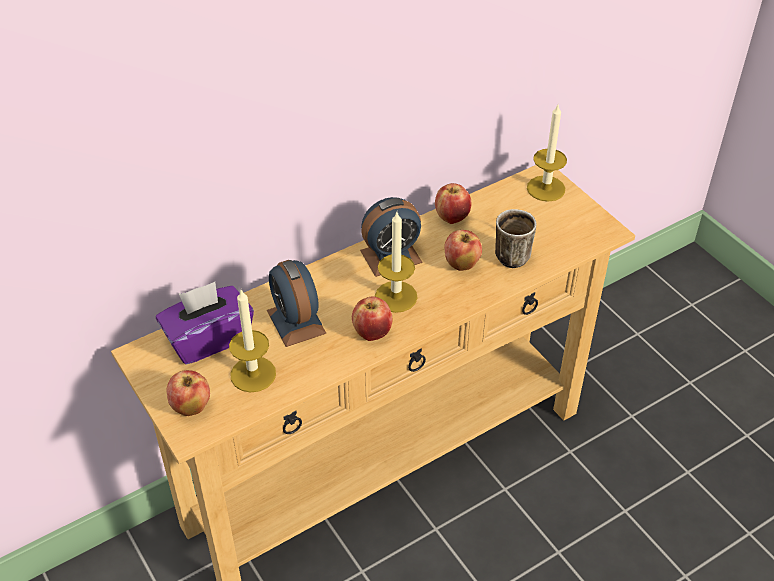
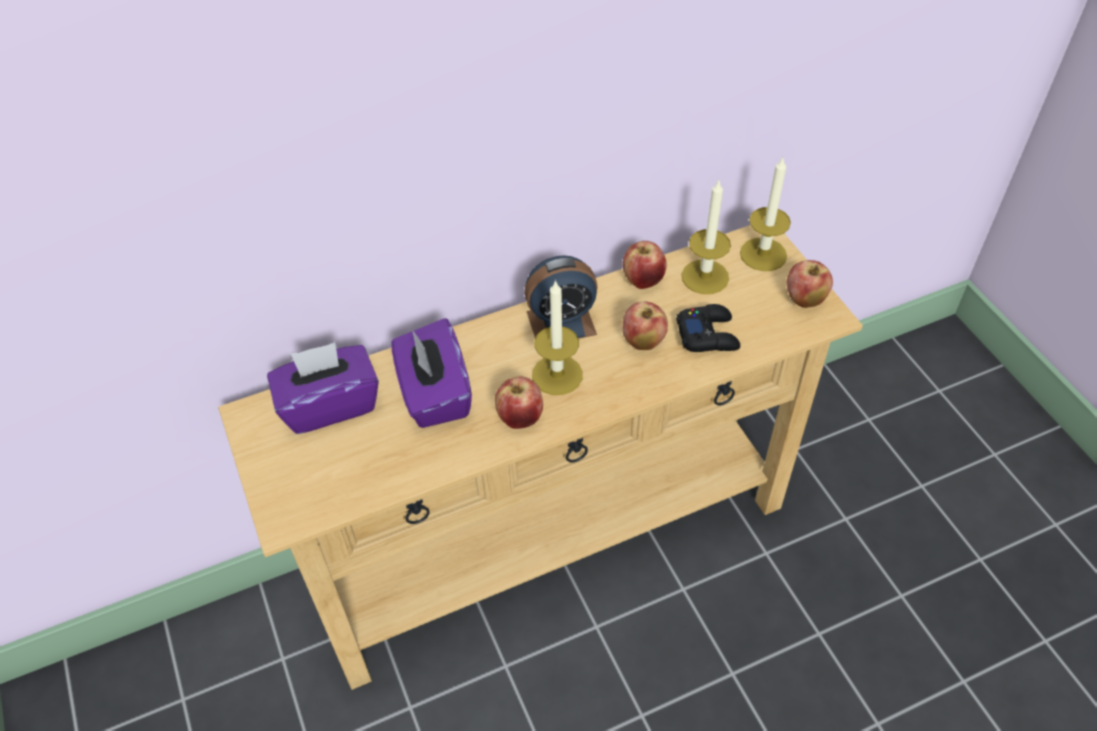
camera: 10 degrees right, 5 degrees up
apple [166,370,210,416] -> apple moved to [787,260,833,308]
candle [229,290,276,393] -> candle moved to [682,181,731,294]
alarm clock [267,260,326,347] -> purple tissue box [391,318,472,428]
mug [495,209,536,268] -> black game controller [676,304,740,352]

